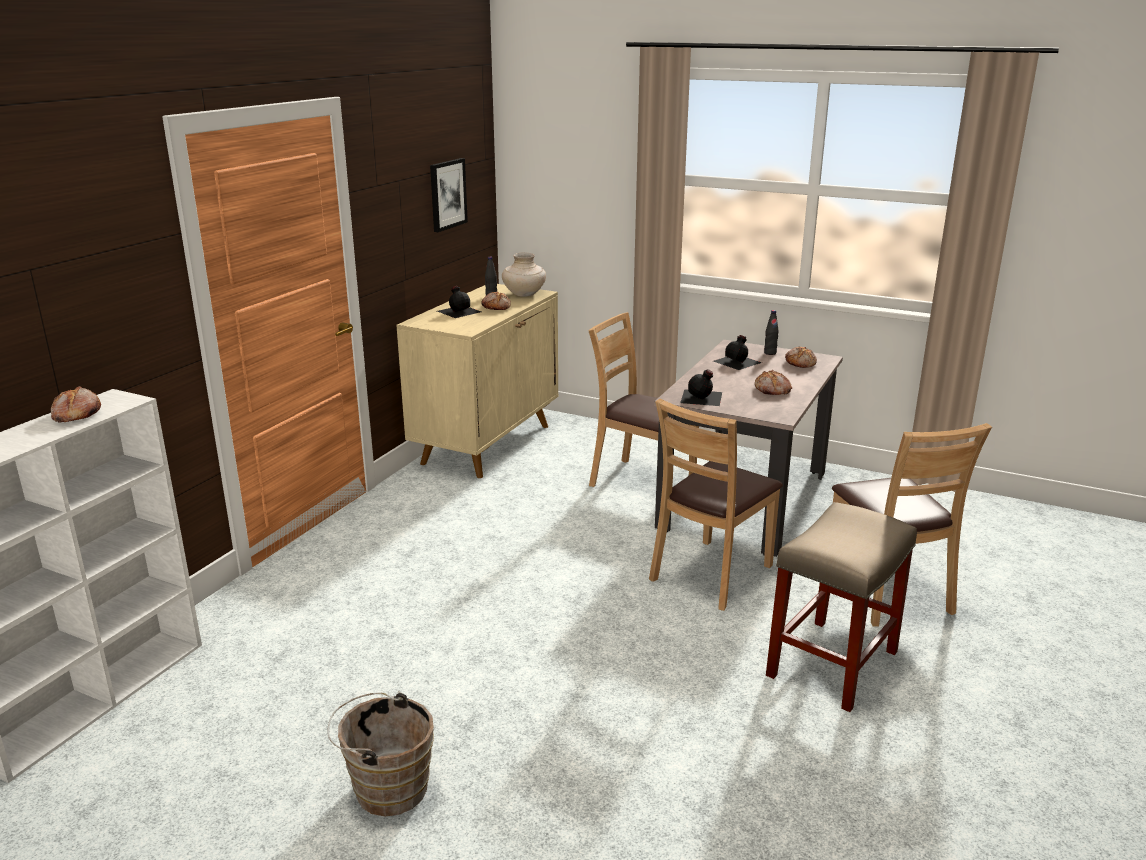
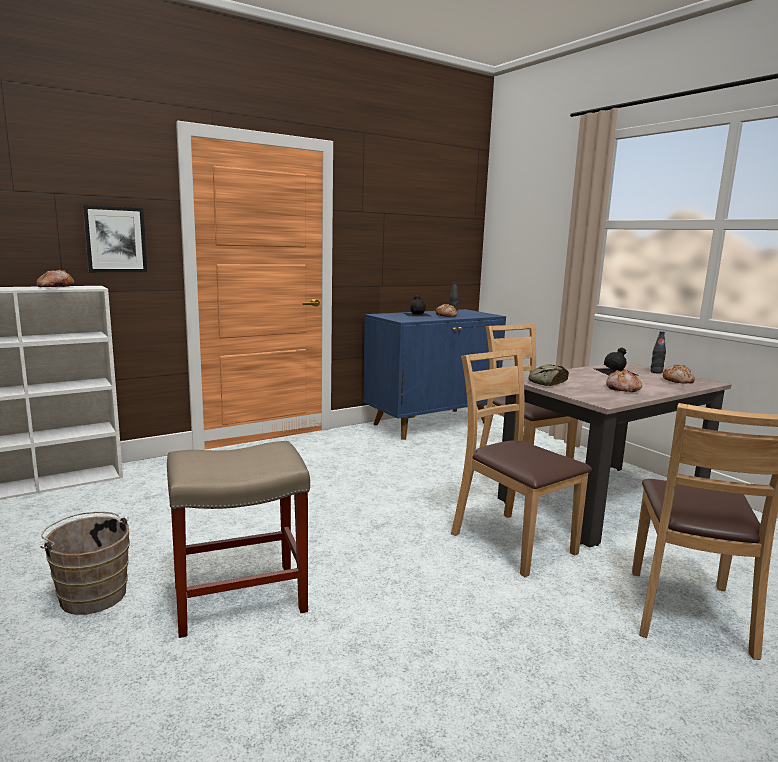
camera: 30 degrees right, 10 degrees down
beige cabinet [396,284,558,478] -> blue cabinet [363,309,506,440]
picture [430,158,468,232] -> picture moved to [83,205,147,272]
beige vase [502,252,546,297] -> none
brown chair [649,399,783,611] -> brown chair turned 75 degrees clockwise [451,349,592,577]
black bottle [680,369,722,406] -> bread [528,364,569,386]
beige stool [766,502,917,712] -> beige stool moved to [167,441,310,638]

